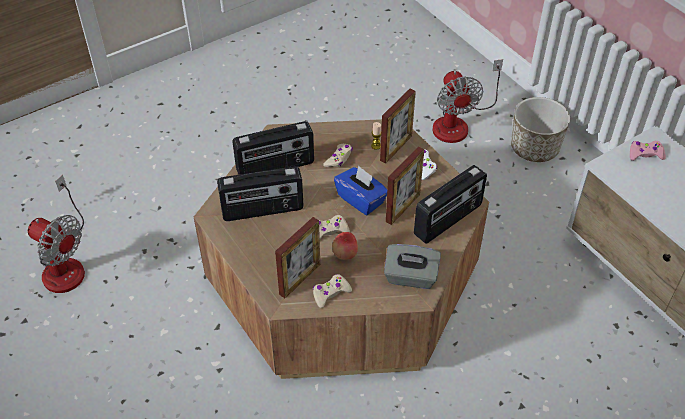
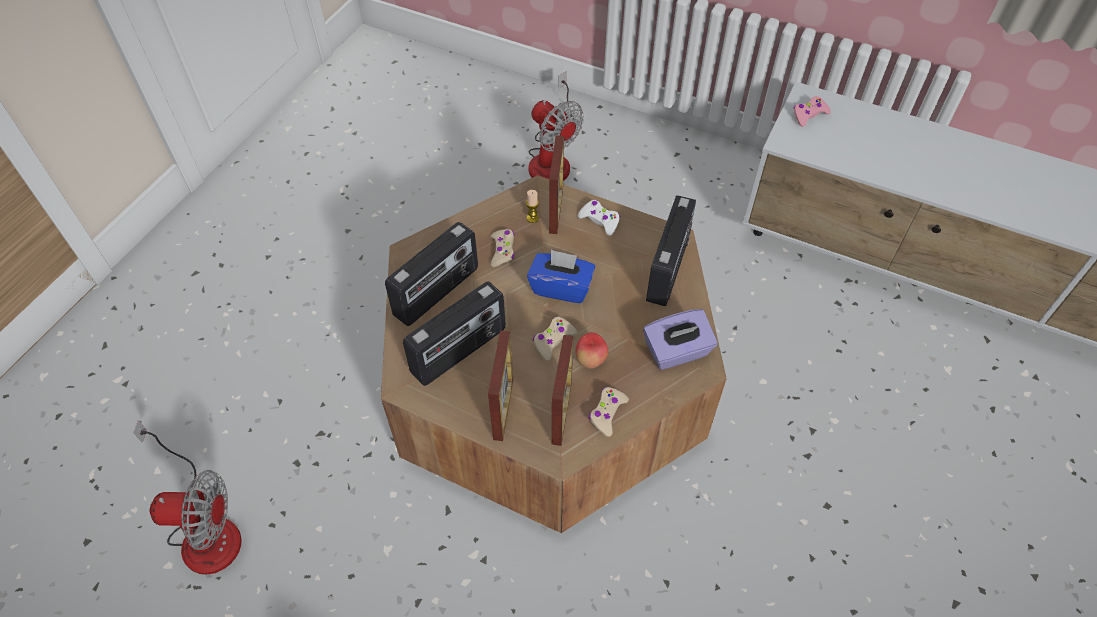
camera: 30 degrees left, 5 degrees up
grey tissue box [384,244,441,289] -> purple tissue box [643,309,718,370]
picture frame [386,147,424,225] -> picture frame moved to [488,330,513,441]
planter [511,97,570,162] -> none

